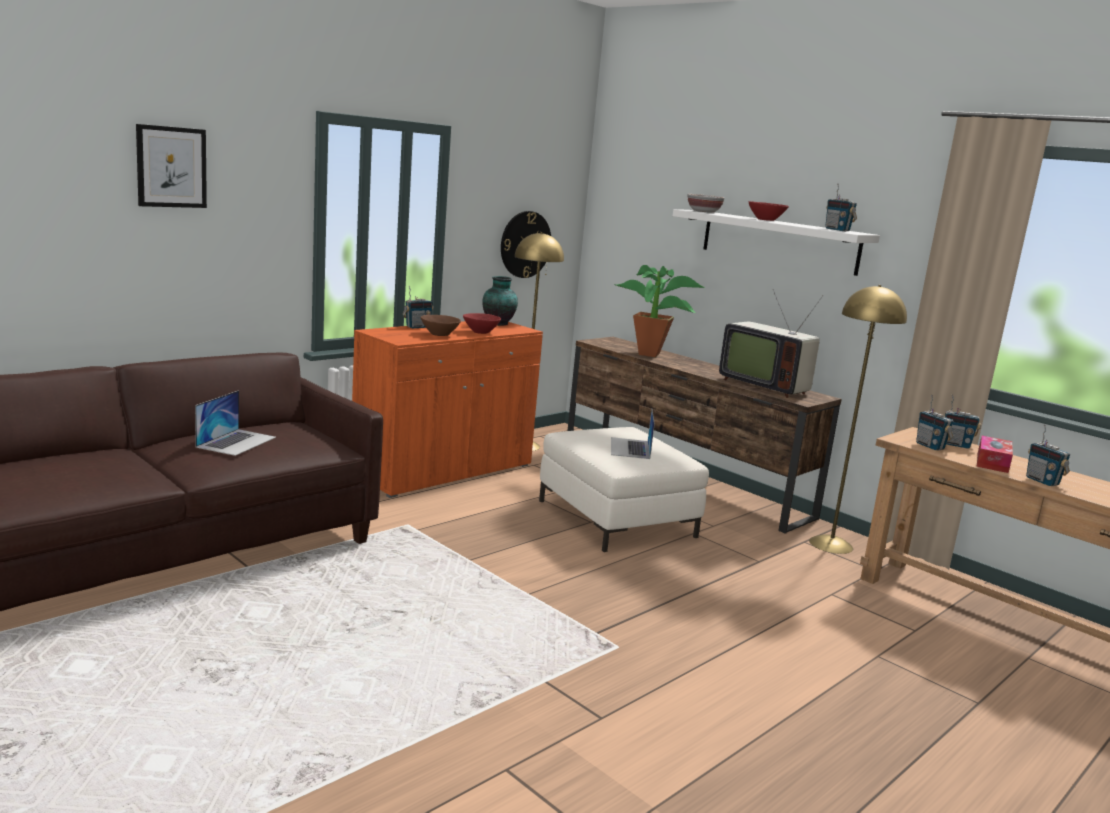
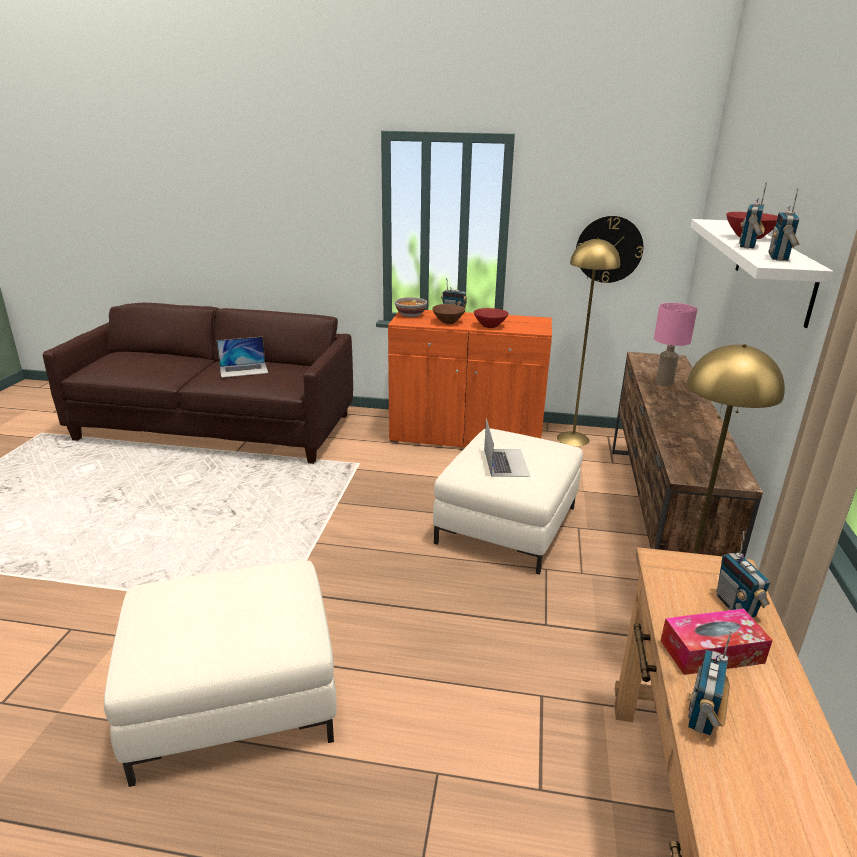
camera: 55 degrees right, 10 degrees up
picture [136,124,207,208] -> none
vase [482,276,518,326] -> none
laptop [611,410,655,459] -> laptop turned 120 degrees clockwise [484,418,531,477]
potted plant [616,265,706,357] -> pink table lamp [654,303,697,386]
bowl [687,194,725,213] -> bowl moved to [395,297,427,317]
television [719,289,824,398] -> none
radio [916,395,953,450] -> radio moved to [739,182,767,249]
none -> white ottoman [104,560,337,787]

